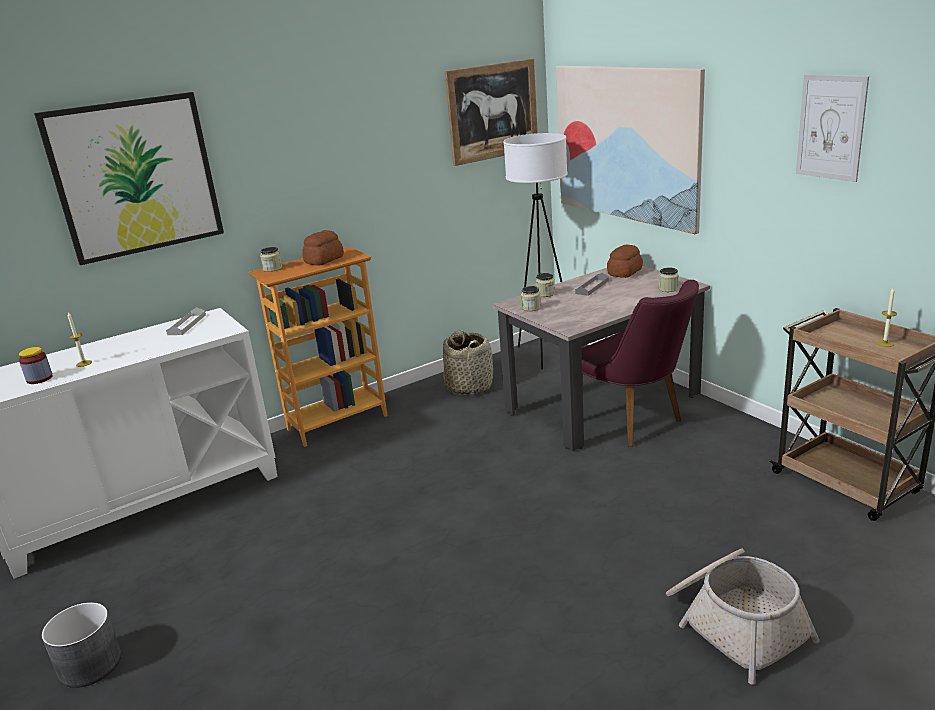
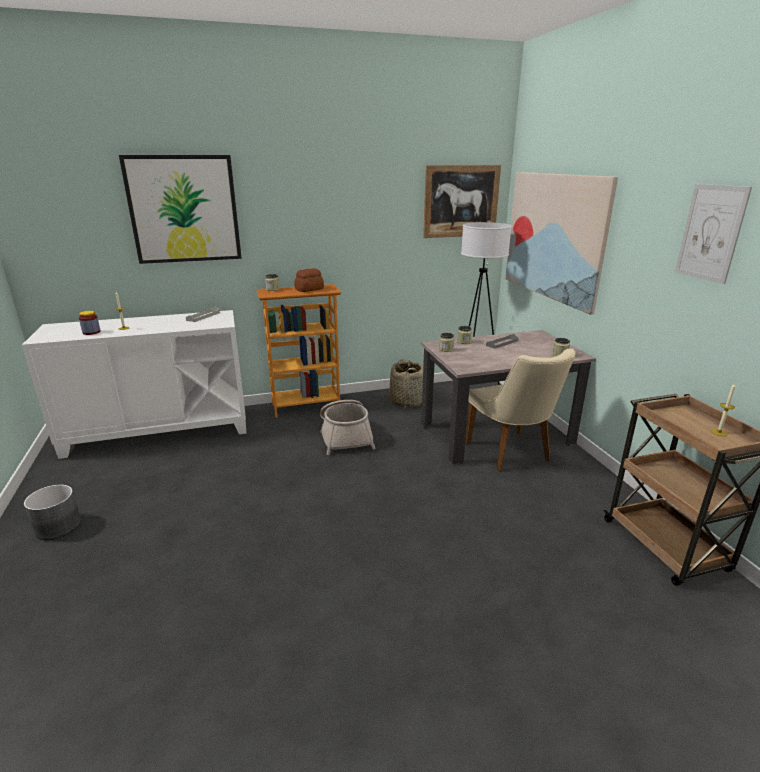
camera: 15 degrees right, 0 degrees up
purple chair [581,280,699,447] -> beige chair [465,349,576,472]
bread [607,245,643,278] -> none
basket [666,548,820,685] -> basket moved to [320,400,376,455]

